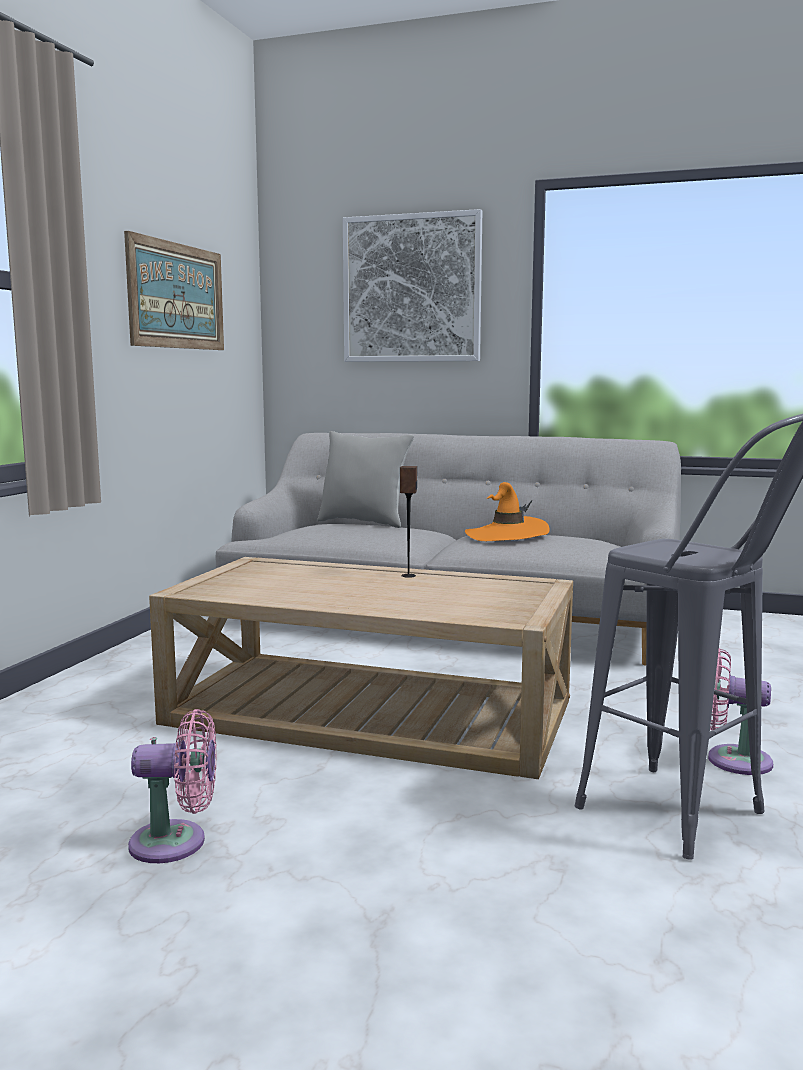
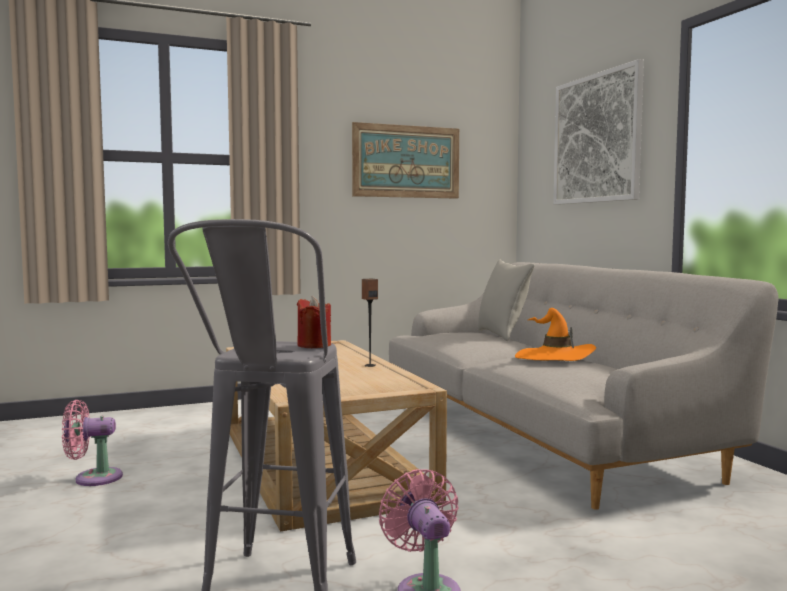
camera: 50 degrees right, 5 degrees down
pink fan [128,709,217,863] -> pink fan turned 120 degrees clockwise [62,400,123,486]
none -> red candle [297,296,331,348]

